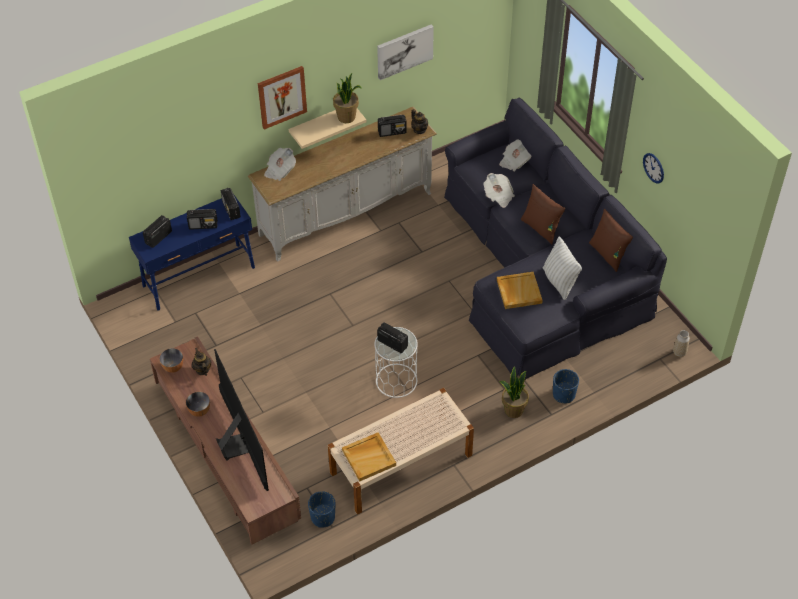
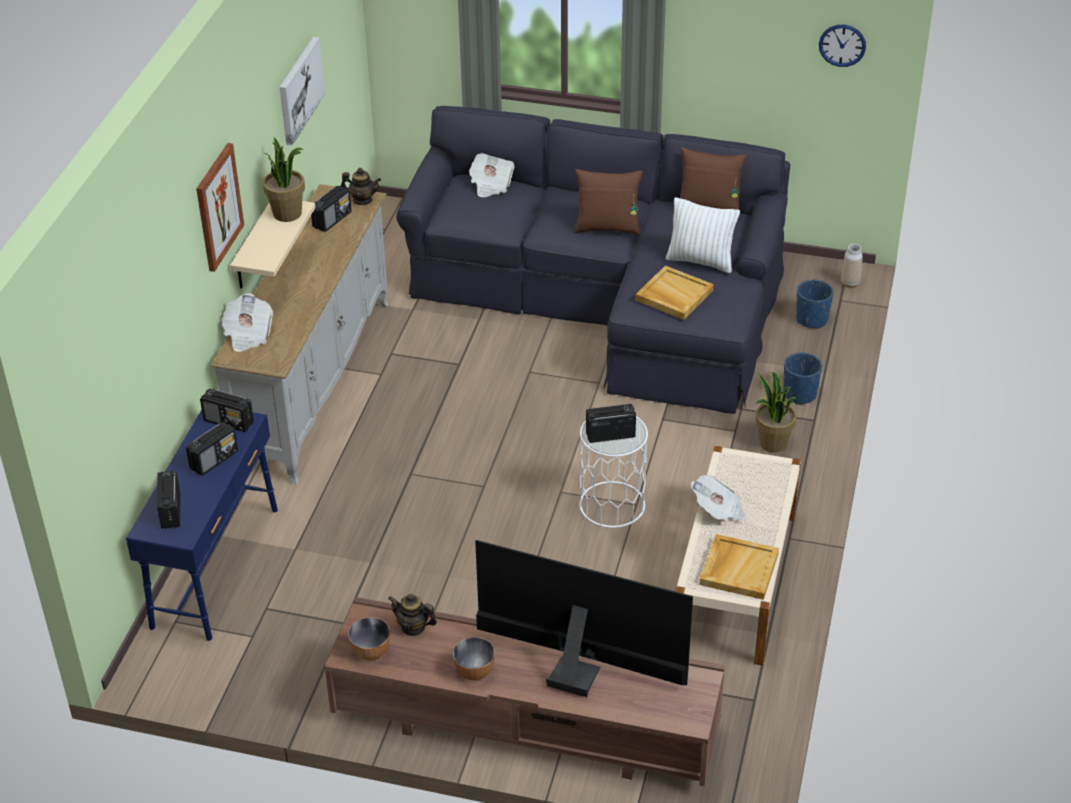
camera: 45 degrees left, 10 degrees down
blue planter [308,491,335,528] -> blue planter moved to [796,279,834,329]
newspaper [483,173,515,208] -> newspaper moved to [691,475,746,522]
wall clock [643,153,664,184] -> wall clock moved to [819,25,866,67]

